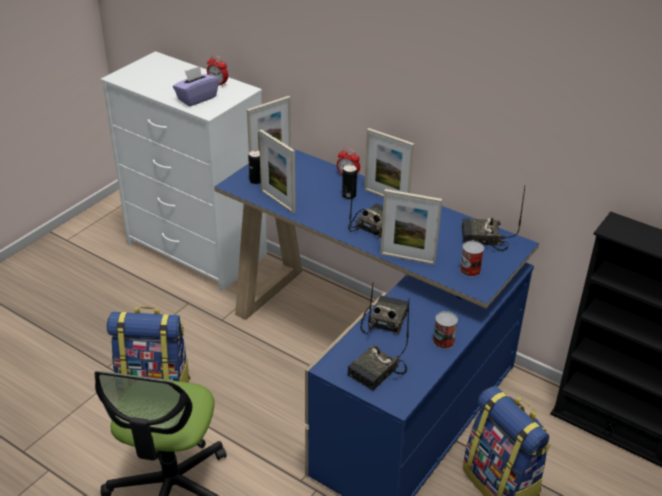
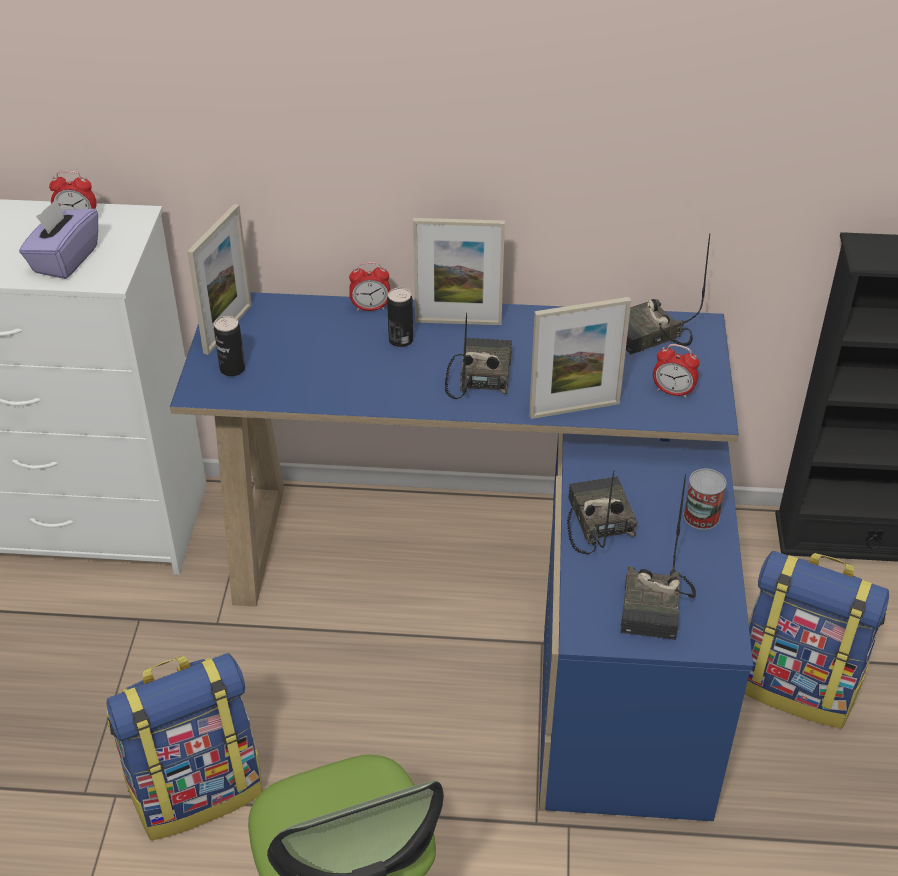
camera: 30 degrees left, 5 degrees up
picture frame [259,129,296,213] -> none
can [460,241,484,277] -> alarm clock [653,344,699,398]

